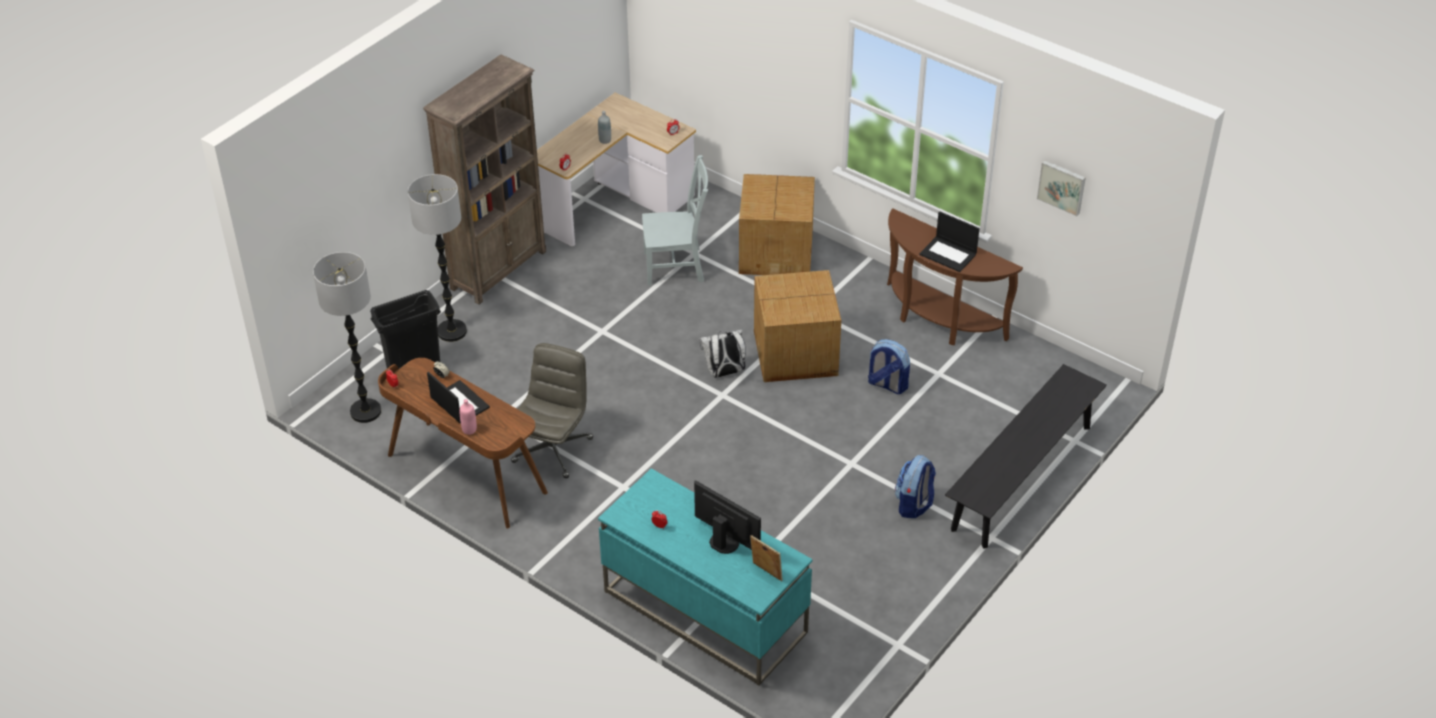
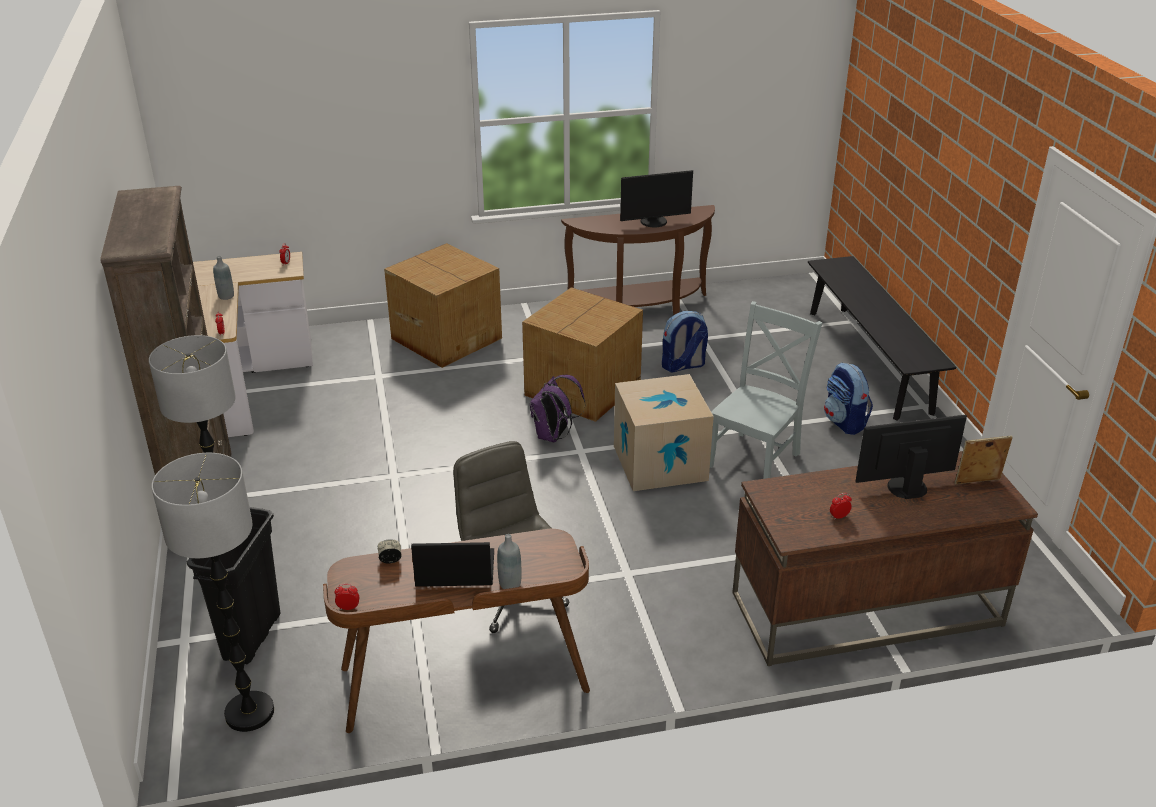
camera: 50 degrees left, 10 degrees down
pink bottle [460,399,477,435] -> grey bottle [497,534,521,589]
turquoise desk [598,468,812,685] -> brown desk [732,451,1038,666]
grey chair [642,155,708,285] -> grey chair moved to [710,301,822,479]
white backpack [700,330,746,378] -> purple backpack [530,375,585,442]
laptop [919,211,980,272] -> monitor [620,170,693,228]
picture [1037,160,1086,216] -> none
none -> cardboard box [614,374,714,491]

